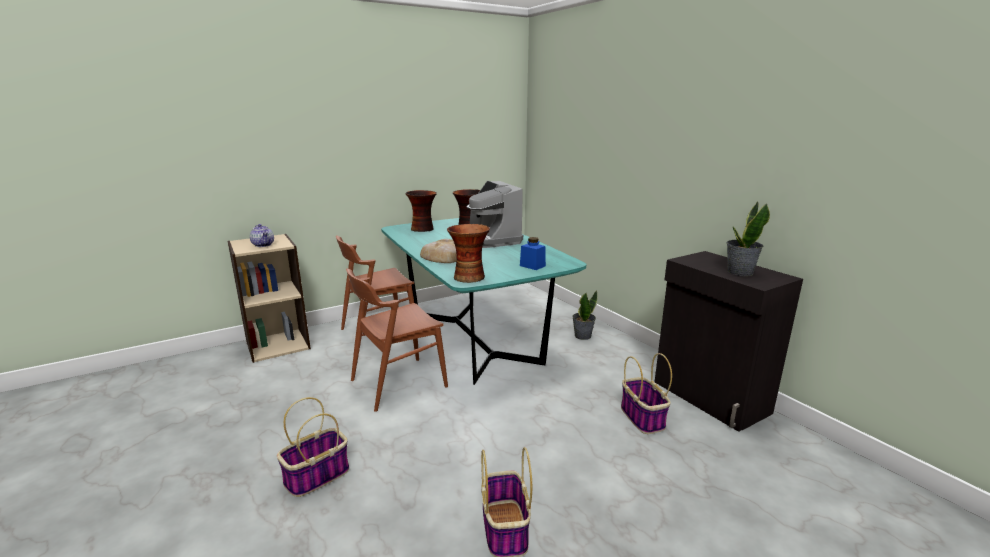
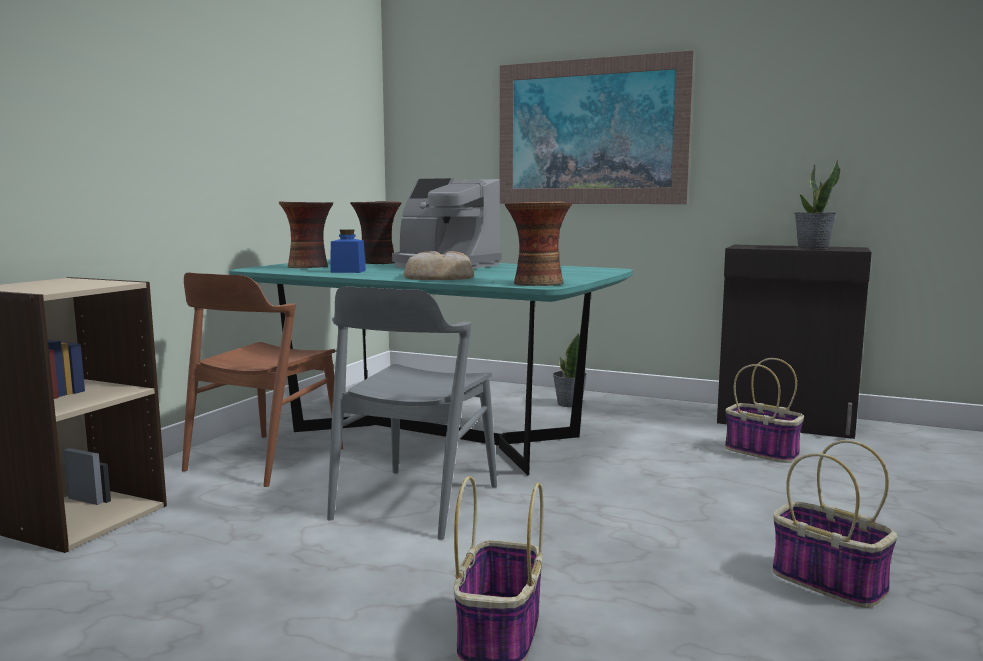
camera: 35 degrees left, 10 degrees down
teapot [250,224,274,247] -> none
brown chair [346,269,448,412] -> grey chair [327,286,497,540]
blue jar [520,237,546,270] -> blue jar moved to [330,229,366,273]
none -> picture [500,50,694,204]

